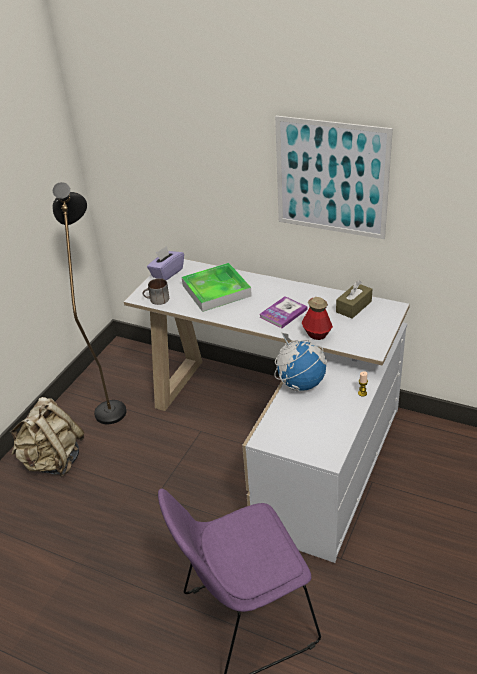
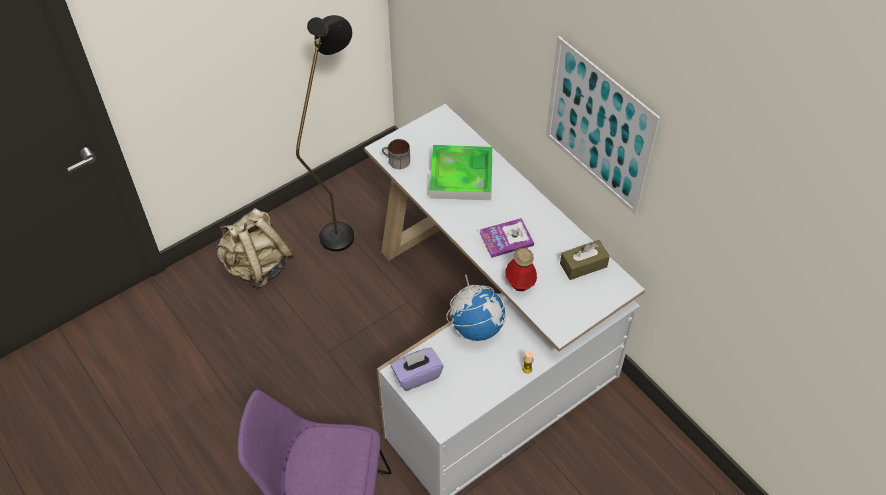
camera: 25 degrees right, 15 degrees up
purple tissue box [147,246,184,280] -> purple tissue box moved to [391,348,444,391]

